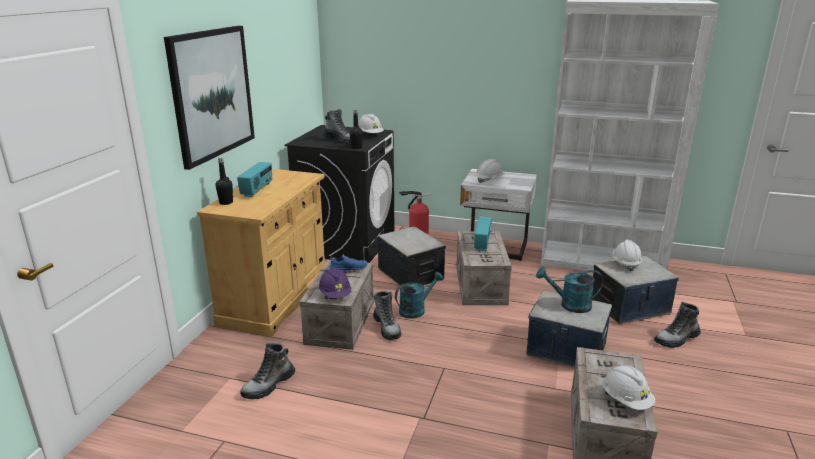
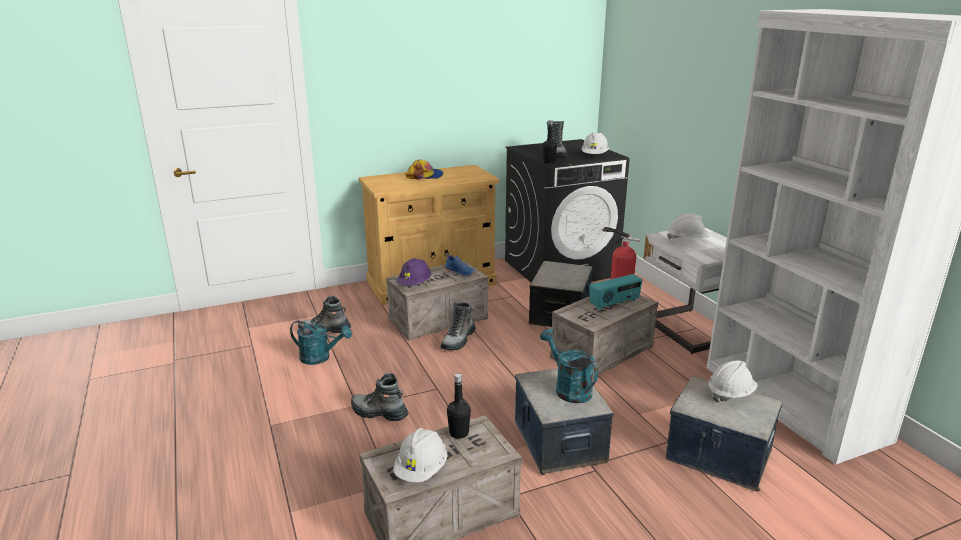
camera: 50 degrees right, 0 degrees up
picture [164,26,255,170] -> none
black bottle [215,157,233,205] -> black bottle moved to [447,373,471,439]
radio [237,162,272,198] -> cap [406,159,443,179]
turquoise watering can [395,272,443,319] -> turquoise watering can moved to [290,321,352,365]
boot [654,302,701,348] -> boot moved to [351,373,409,421]

